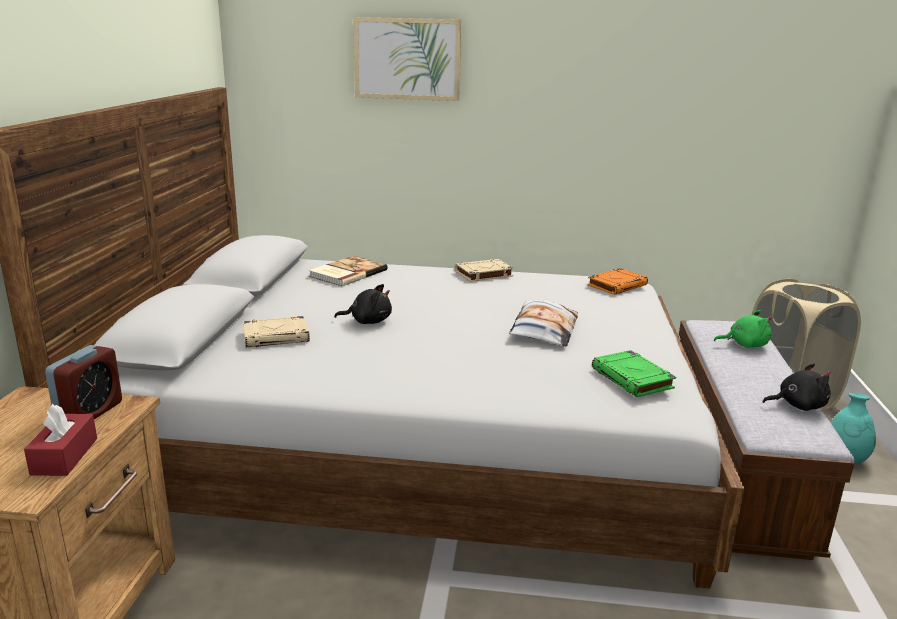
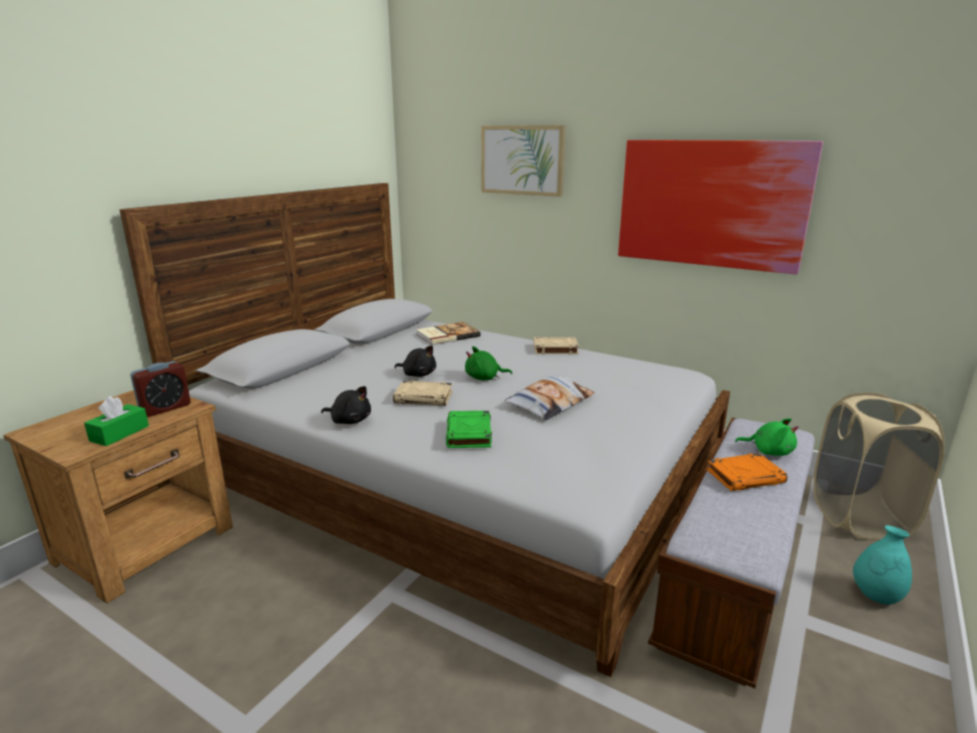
camera: 25 degrees right, 0 degrees up
red tissue box [24,404,97,476] -> green tissue box [84,396,149,446]
beige book [243,316,310,347] -> beige book moved to [393,380,453,406]
orange book [587,268,648,295] -> orange book moved to [707,453,787,491]
green book [592,350,676,397] -> green book moved to [446,411,492,448]
black plush toy [763,363,831,411] -> black plush toy moved to [321,386,371,424]
none -> green plush toy [465,346,512,380]
none -> picture [618,140,823,274]

